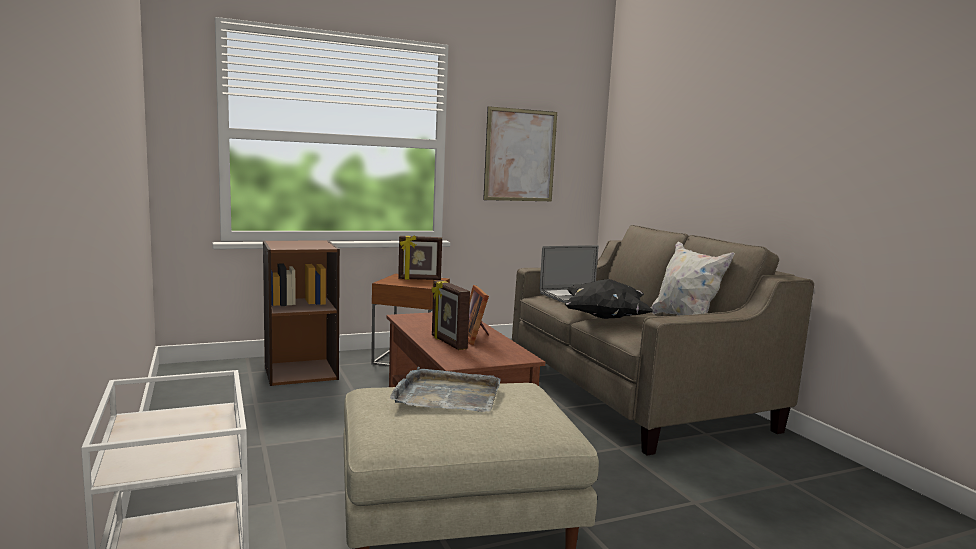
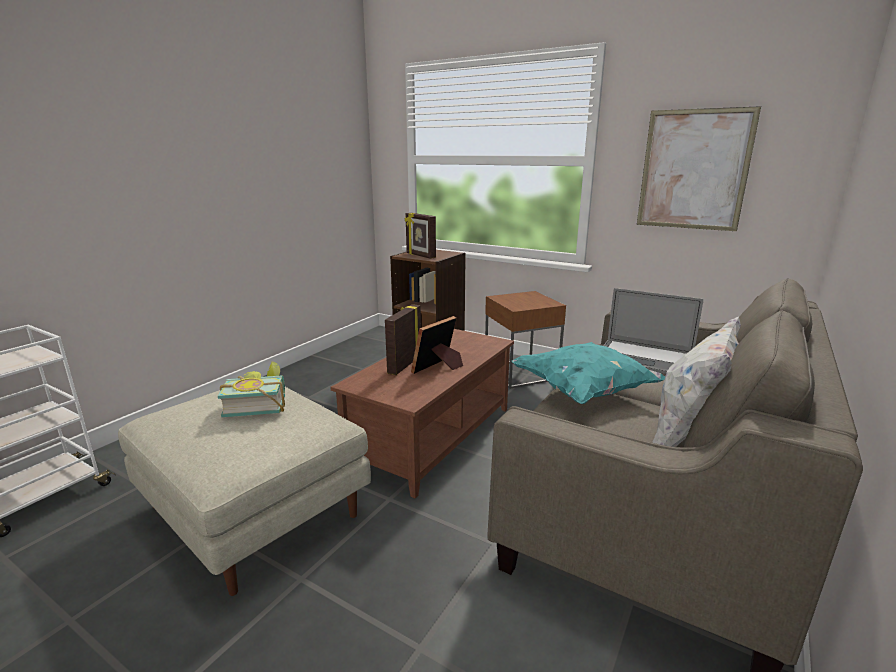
camera: 55 degrees right, 10 degrees up
grey tray [390,367,501,412] -> book [218,361,285,417]
picture frame [398,235,442,280] -> picture frame moved to [405,213,436,259]
black pillow [564,279,653,319] -> turquoise pillow [512,342,665,404]

